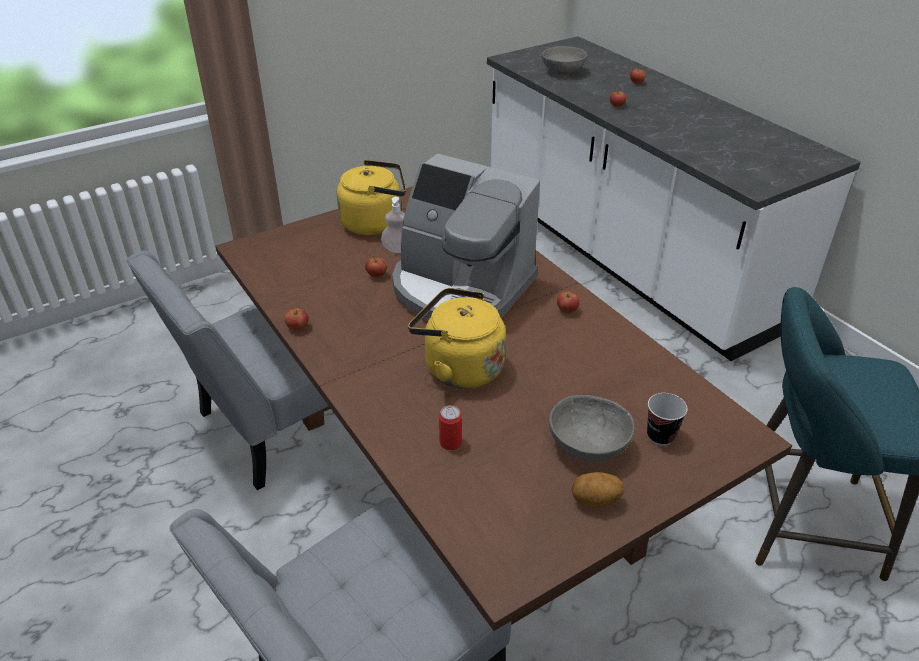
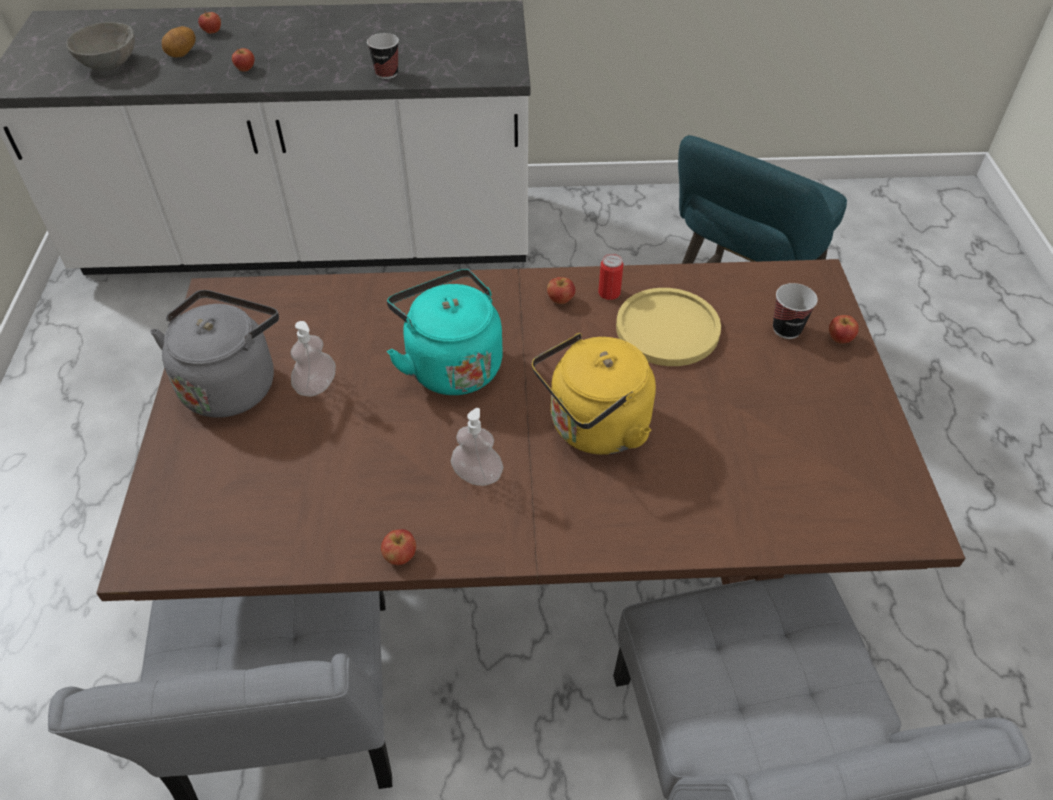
camera: 60 degrees left, 10 degrees up
yellow kettle [337,160,406,235] -> grey kettle [150,290,279,418]
apple [365,256,387,277] -> apple moved to [829,315,859,343]
coffee machine [392,154,540,321] -> turquoise kettle [387,269,503,395]
can [439,405,462,450] -> can moved to [598,254,623,300]
grey bowl [549,395,634,462] -> none
potato [571,472,624,509] -> potato moved to [162,26,196,57]
none -> cup [367,33,399,79]
none -> soap dispenser [451,408,503,486]
none -> yellow plate [616,288,721,366]

